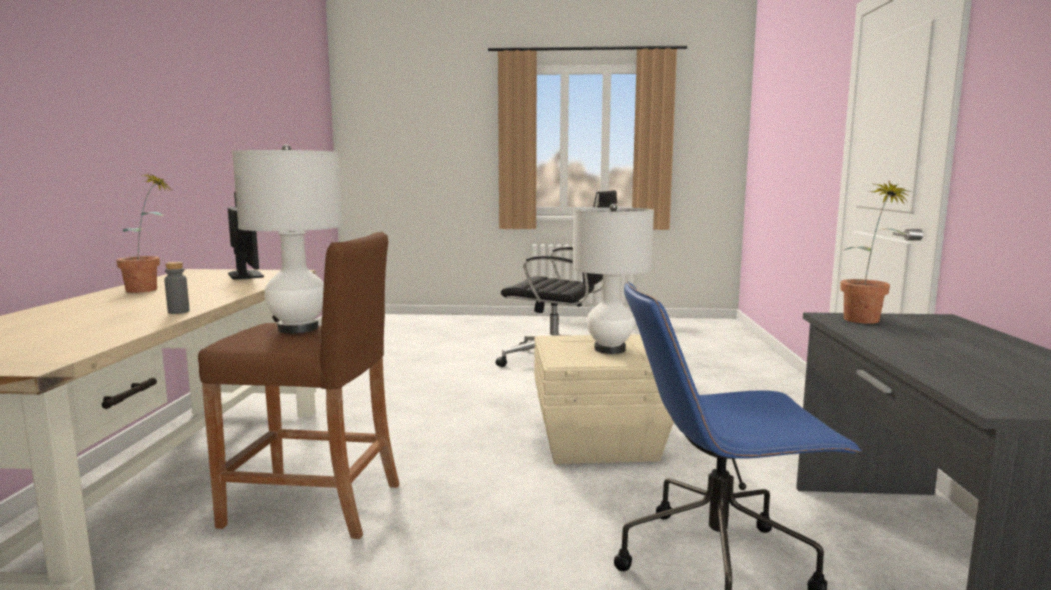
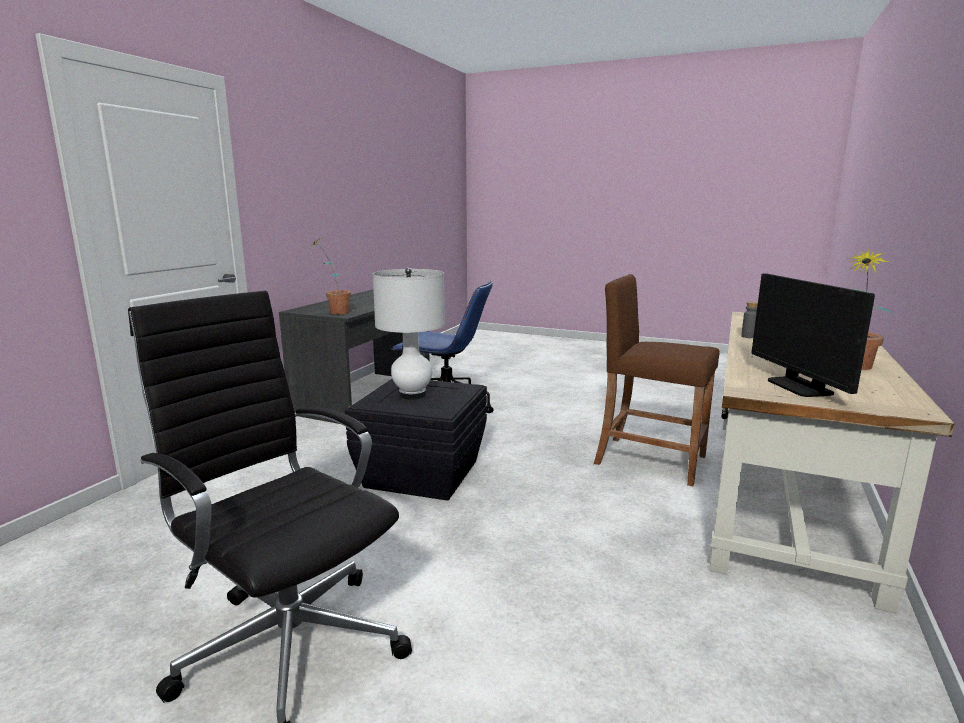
camera: 160 degrees left, 5 degrees up
white table lamp [232,144,343,333] -> none
beige storage box [534,334,674,464] -> black storage box [345,379,487,501]

